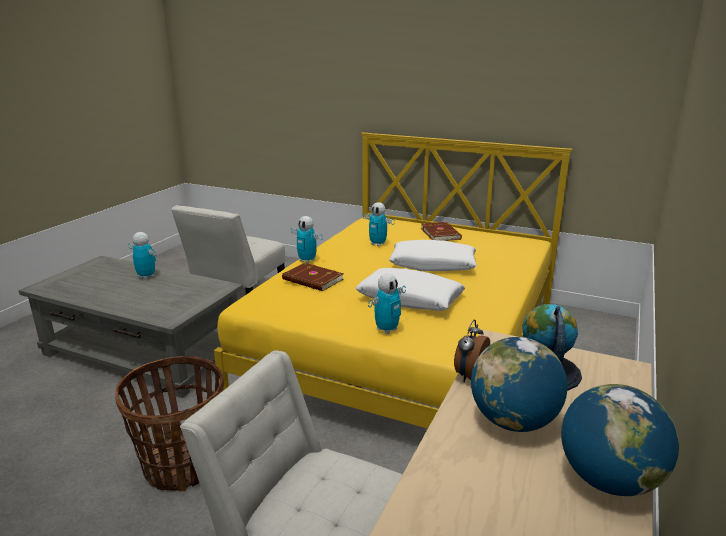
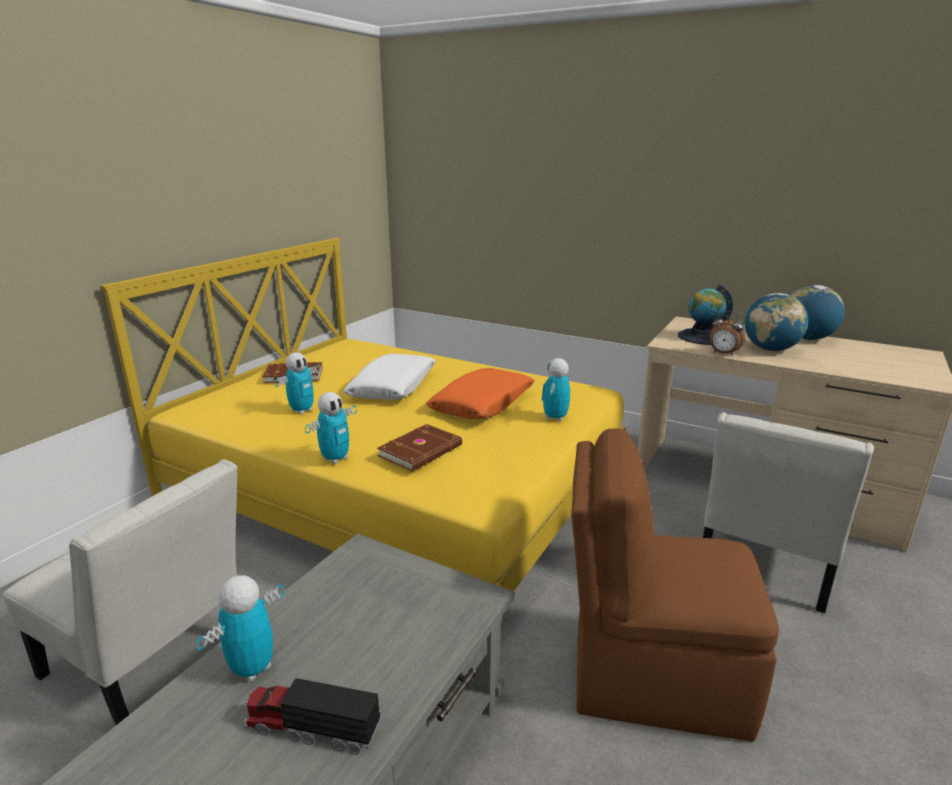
camera: 85 degrees left, 0 degrees up
basket [115,356,224,491] -> brown chair [571,428,779,742]
white pillow [355,268,465,311] -> orange pillow [426,368,535,419]
toy robot [368,274,406,334] -> toy robot turned 120 degrees counterclockwise [542,358,570,422]
none -> toy truck [244,678,381,755]

